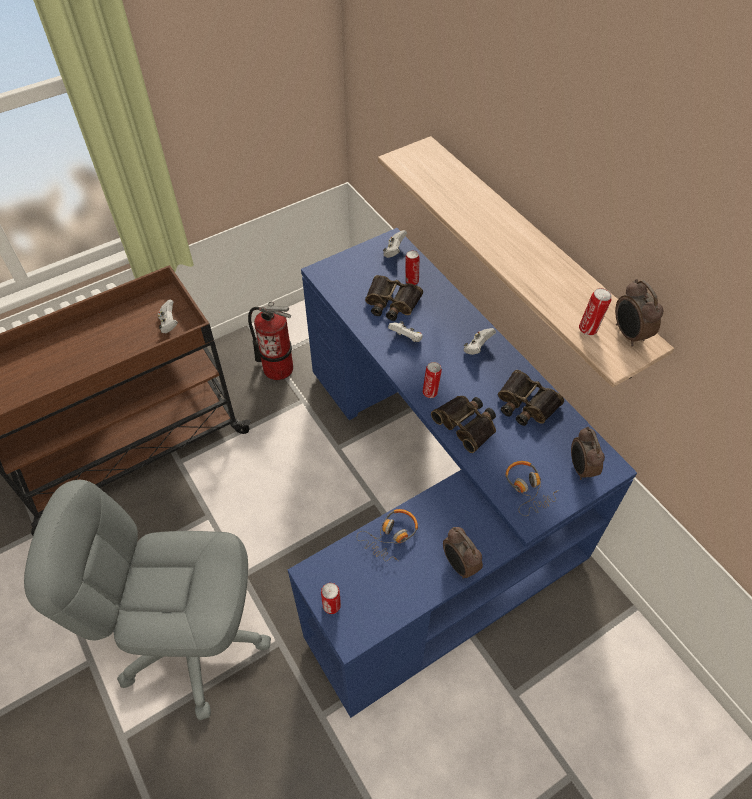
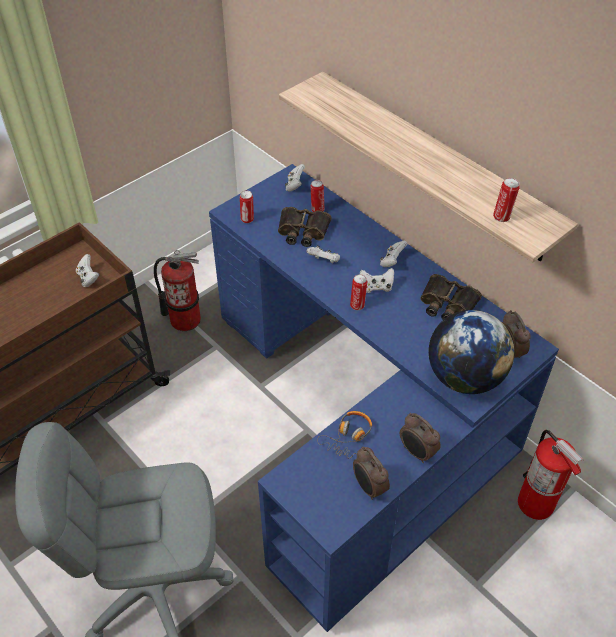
camera: 10 degrees left, 5 degrees down
can [321,583,341,614] -> can moved to [240,191,254,223]
binoculars [431,396,496,453] -> none
headphones [506,461,559,516] -> globe [429,310,514,394]
alarm clock [615,279,663,347] -> alarm clock moved to [353,446,390,500]
none -> white game controller [360,268,394,293]
none -> fire extinguisher [518,430,584,520]

